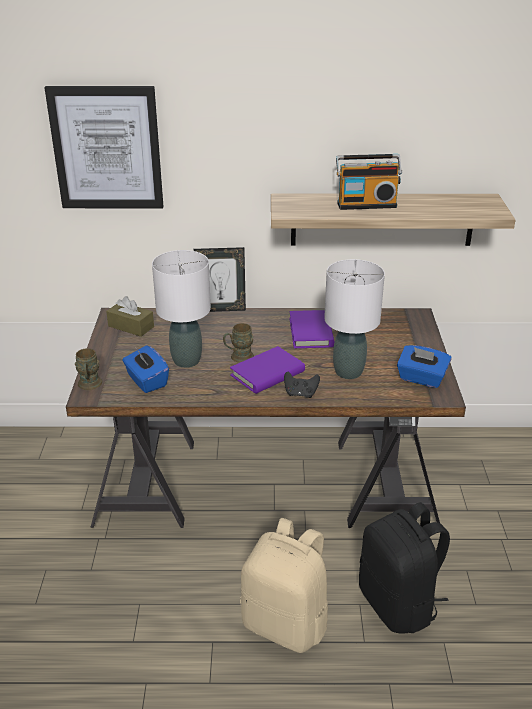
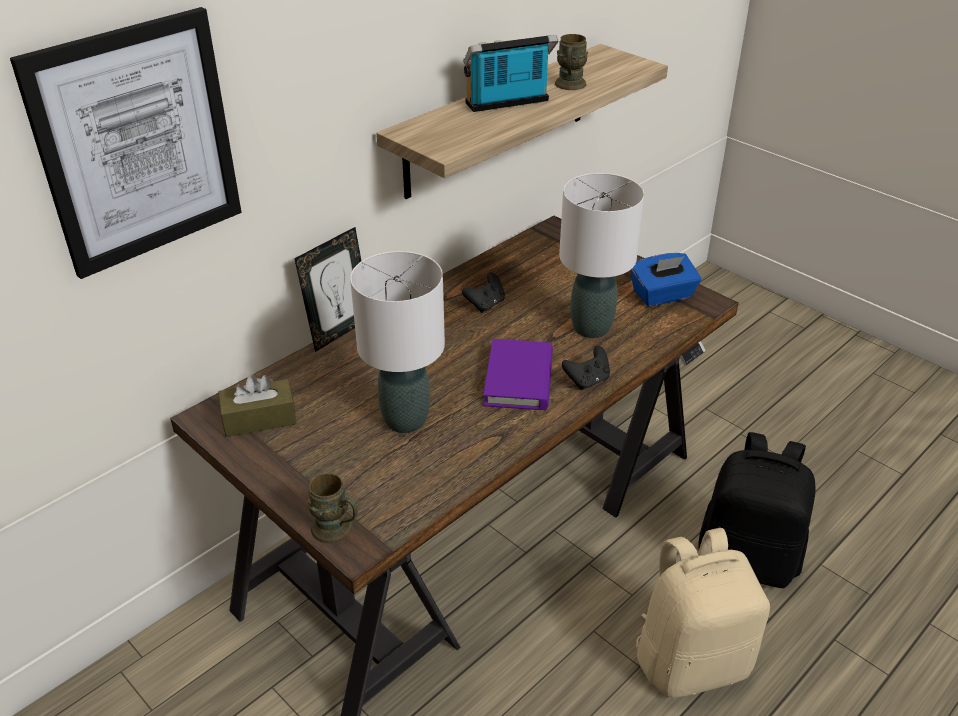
camera: 45 degrees left, 5 degrees up
blue tissue box [122,345,169,393] -> none
brown mug [223,323,254,363] -> brown mug moved to [555,34,588,90]
purple book [289,310,334,348] -> black game controller [462,272,505,313]
radio [336,154,402,210] -> radio turned 150 degrees counterclockwise [463,35,559,112]

